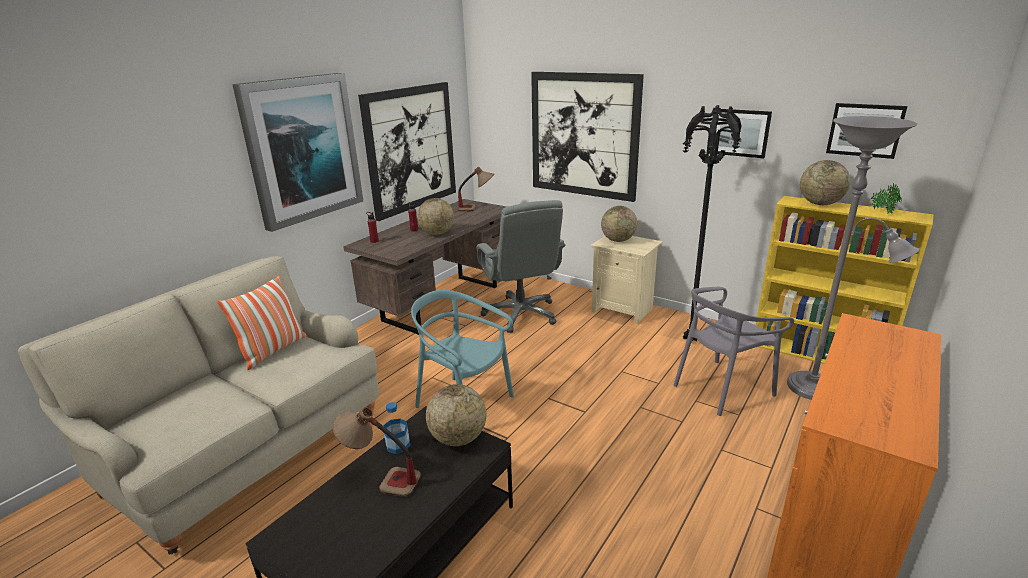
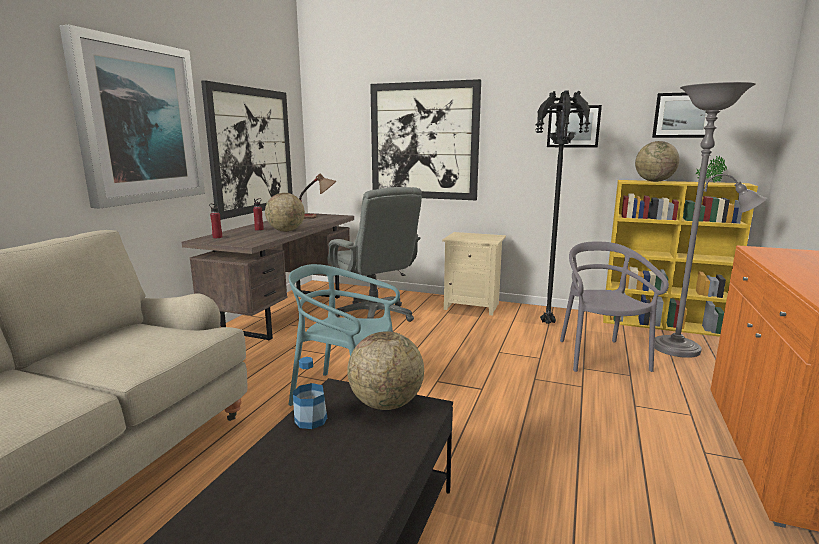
camera: 15 degrees left, 10 degrees down
pillow [217,276,307,370] -> none
table lamp [333,407,421,497] -> none
globe [601,206,637,242] -> none
grey chair [674,287,794,416] -> grey chair turned 135 degrees clockwise [560,242,669,372]

